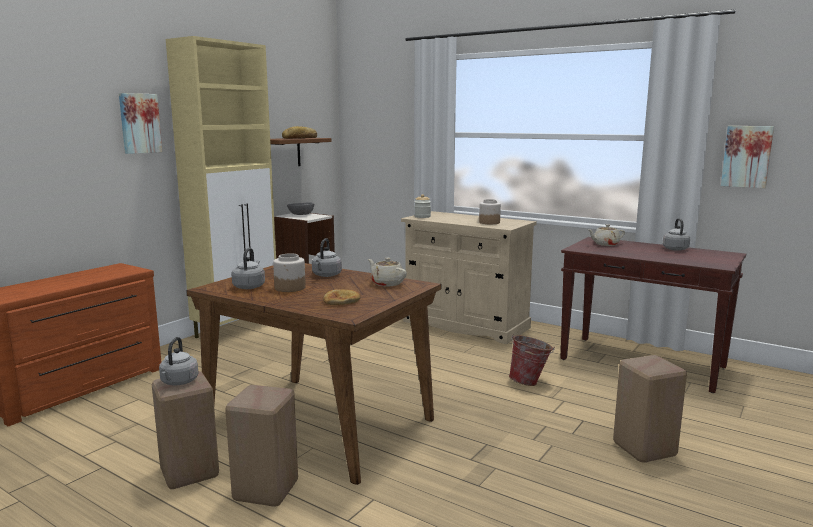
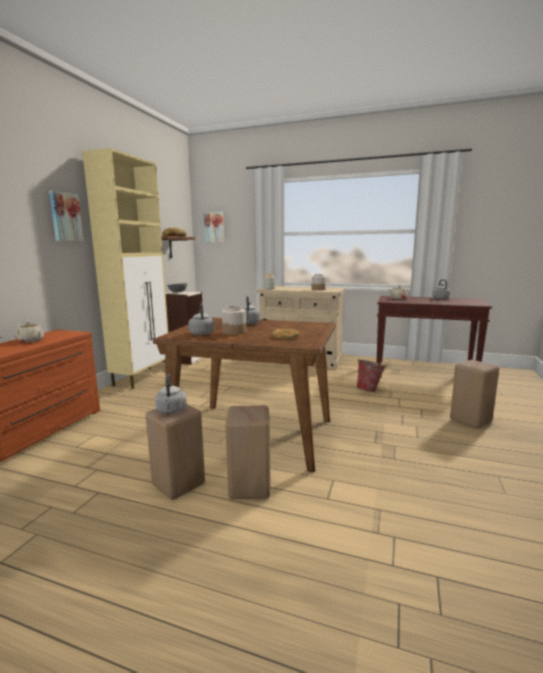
camera: 15 degrees left, 0 degrees up
beige teapot [368,258,407,287] -> beige teapot moved to [15,322,44,343]
picture [721,126,774,188] -> picture moved to [204,211,224,243]

